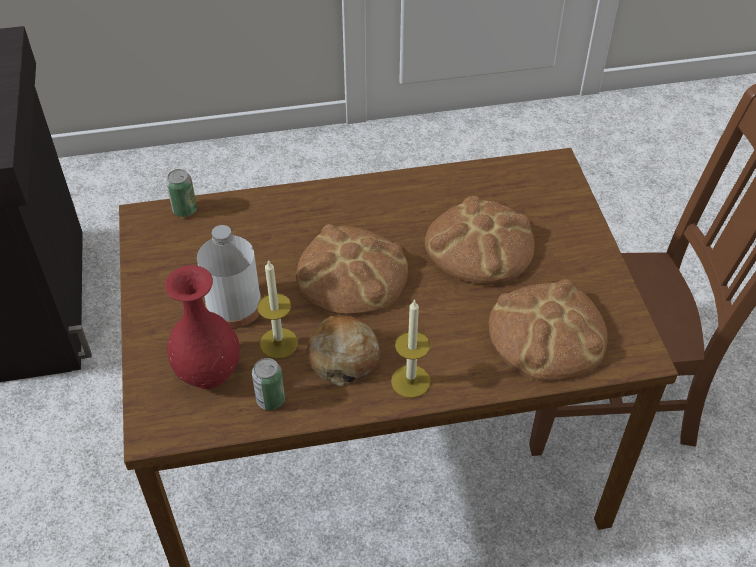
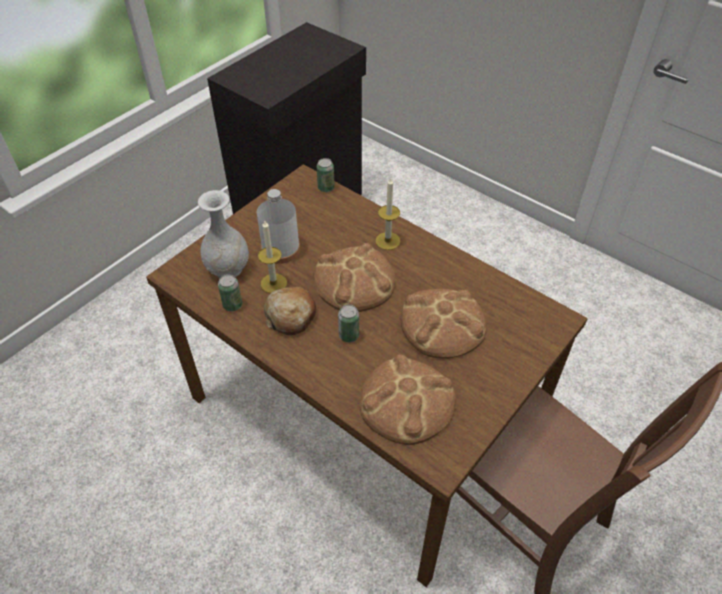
camera: 50 degrees right, 0 degrees up
red vase [165,265,240,389] -> white vase [198,190,249,278]
candle [391,299,431,398] -> candle moved to [375,177,400,250]
none -> can [338,304,359,342]

